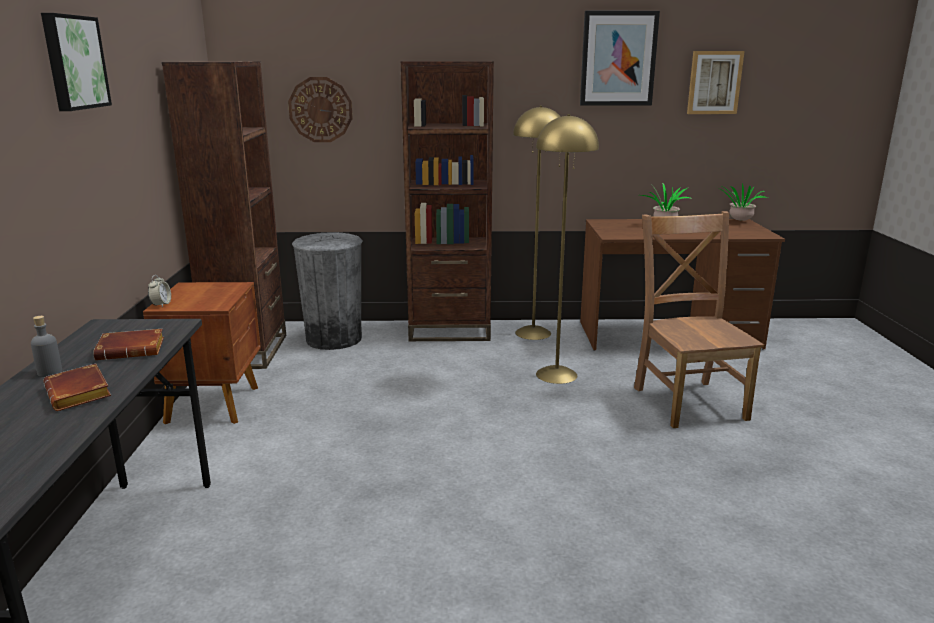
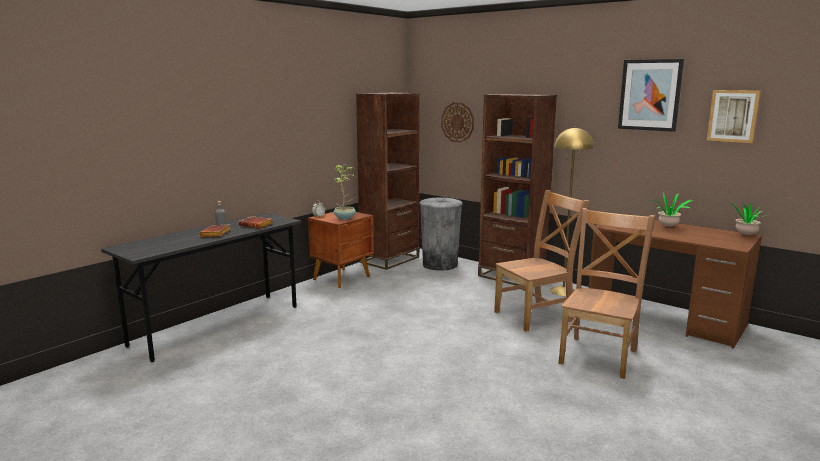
camera: 40 degrees right, 5 degrees down
picture [41,13,112,111] -> none
yellow floor lamp [536,114,599,384] -> brown chair [494,190,589,332]
none -> potted plant [334,165,356,220]

